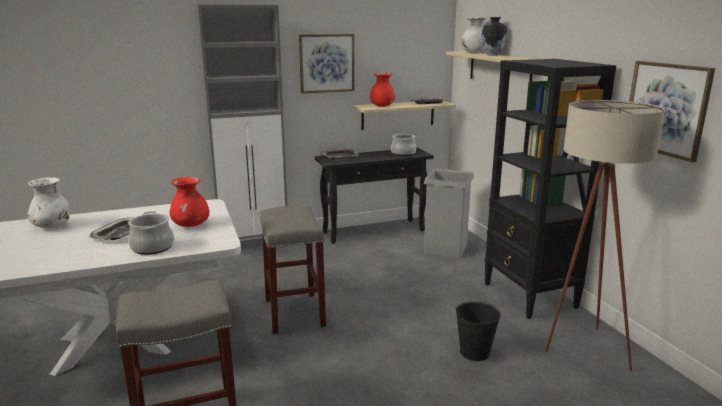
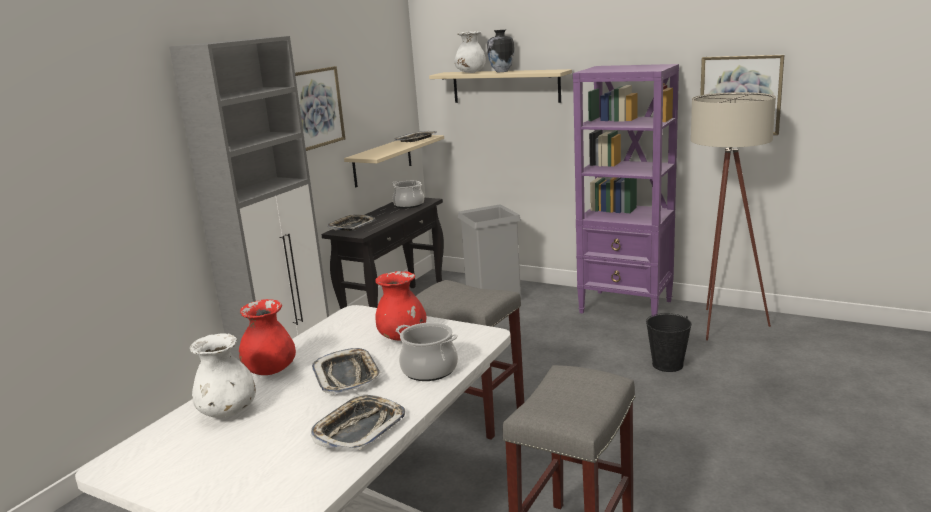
camera: 40 degrees left, 0 degrees up
red vase [370,73,395,107] -> red vase moved to [239,299,296,375]
black bookcase [484,59,616,319] -> purple bookcase [573,64,679,316]
none -> tray [311,395,405,450]

